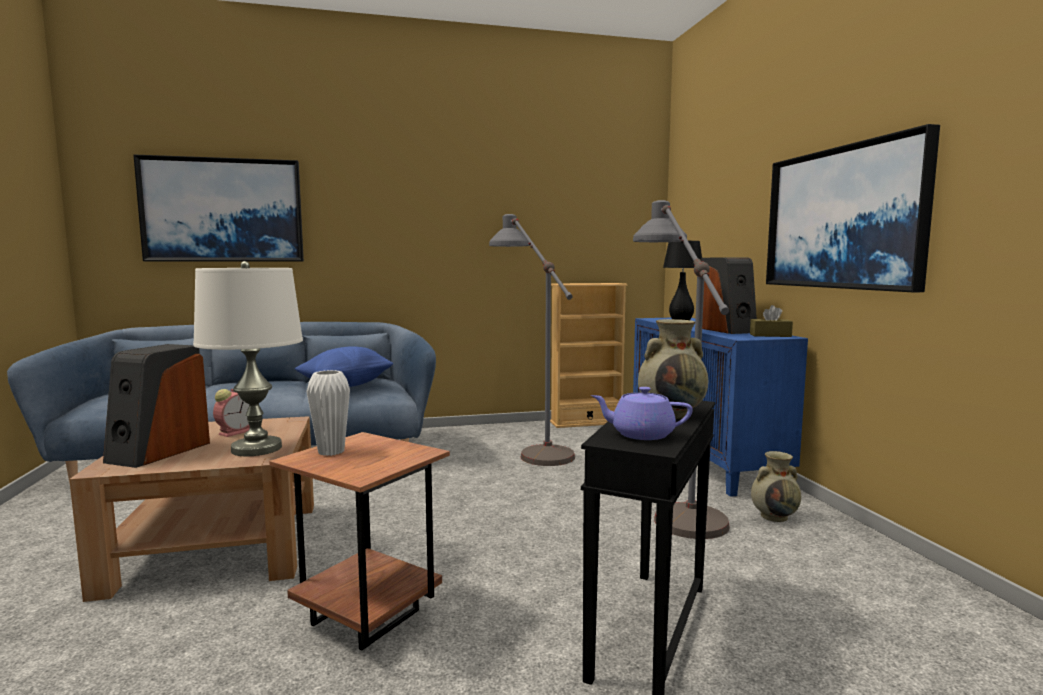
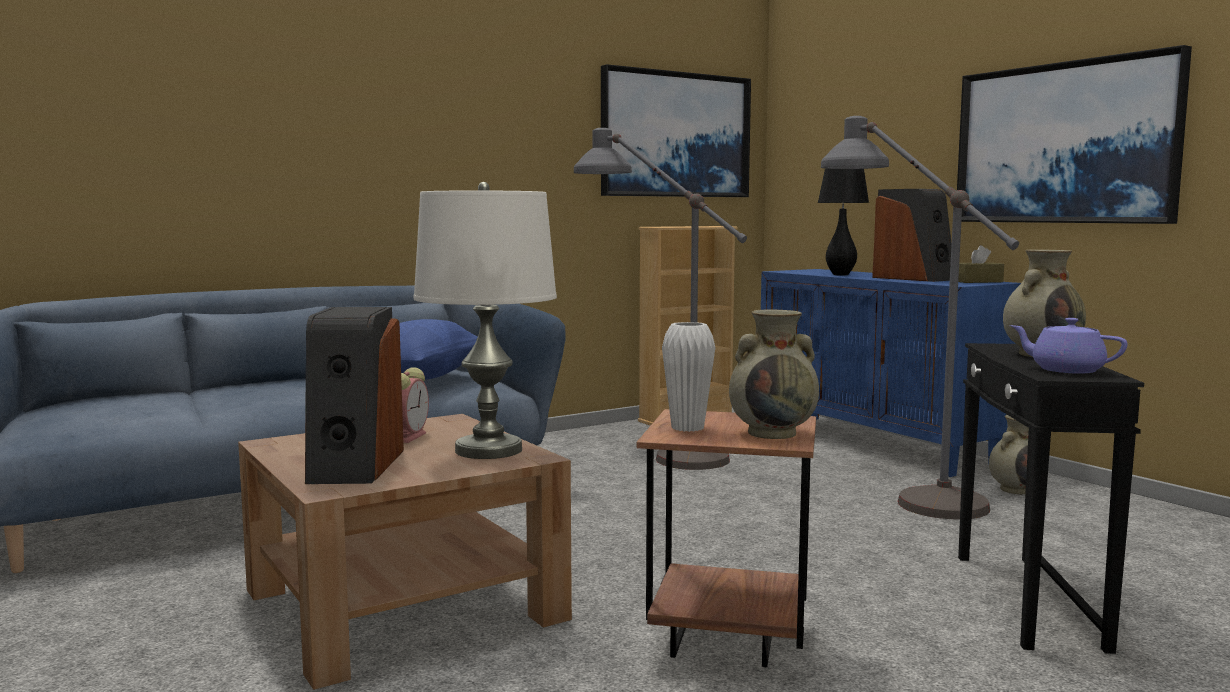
camera: 20 degrees left, 0 degrees up
picture [133,154,304,261] -> picture moved to [601,64,751,197]
purple teapot [591,387,693,440] -> purple teapot turned 45 degrees clockwise [1010,318,1128,374]
none -> beige vase [729,309,819,439]

